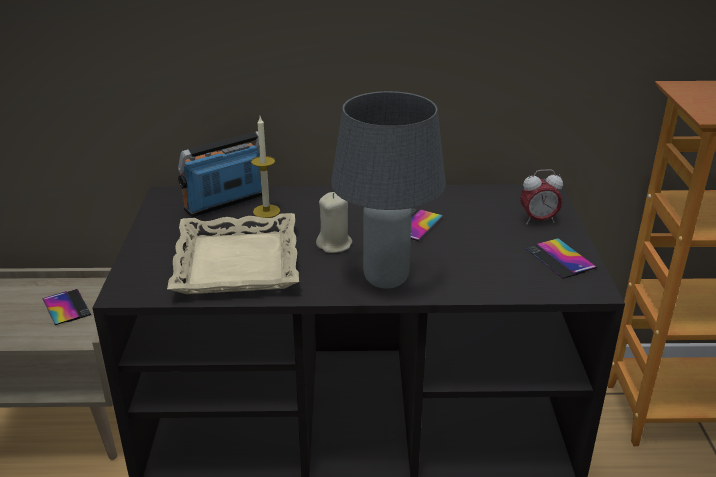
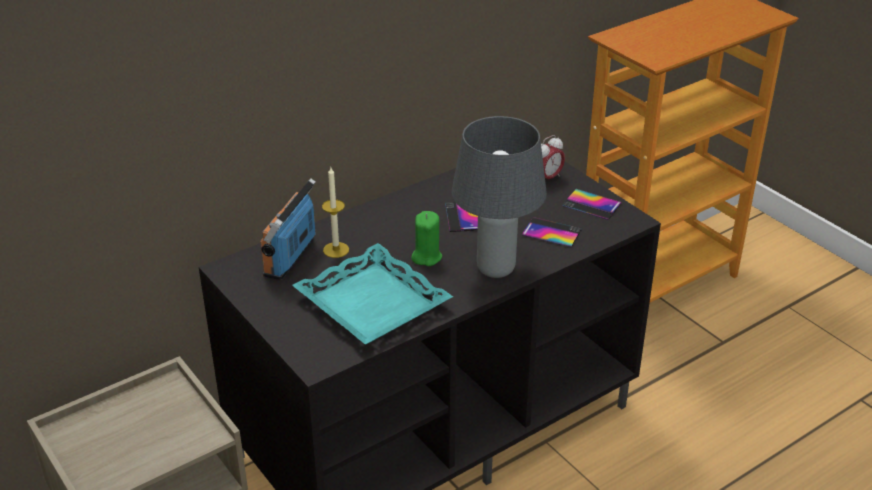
camera: 35 degrees left, 5 degrees up
phone [43,289,91,325] -> phone moved to [522,217,582,247]
beige tray [167,213,299,294] -> turquoise tray [292,243,453,344]
beige candle [316,192,352,253] -> green candle [411,211,442,266]

